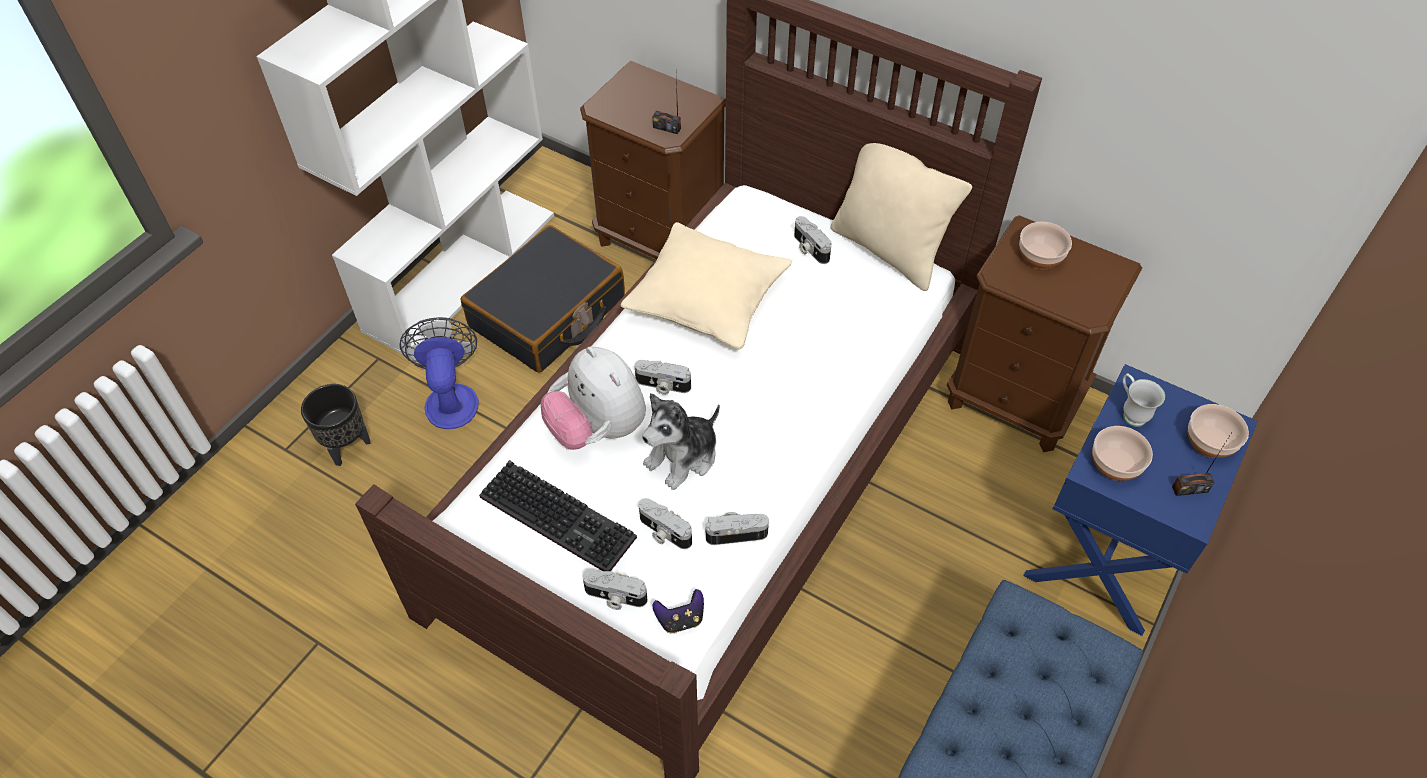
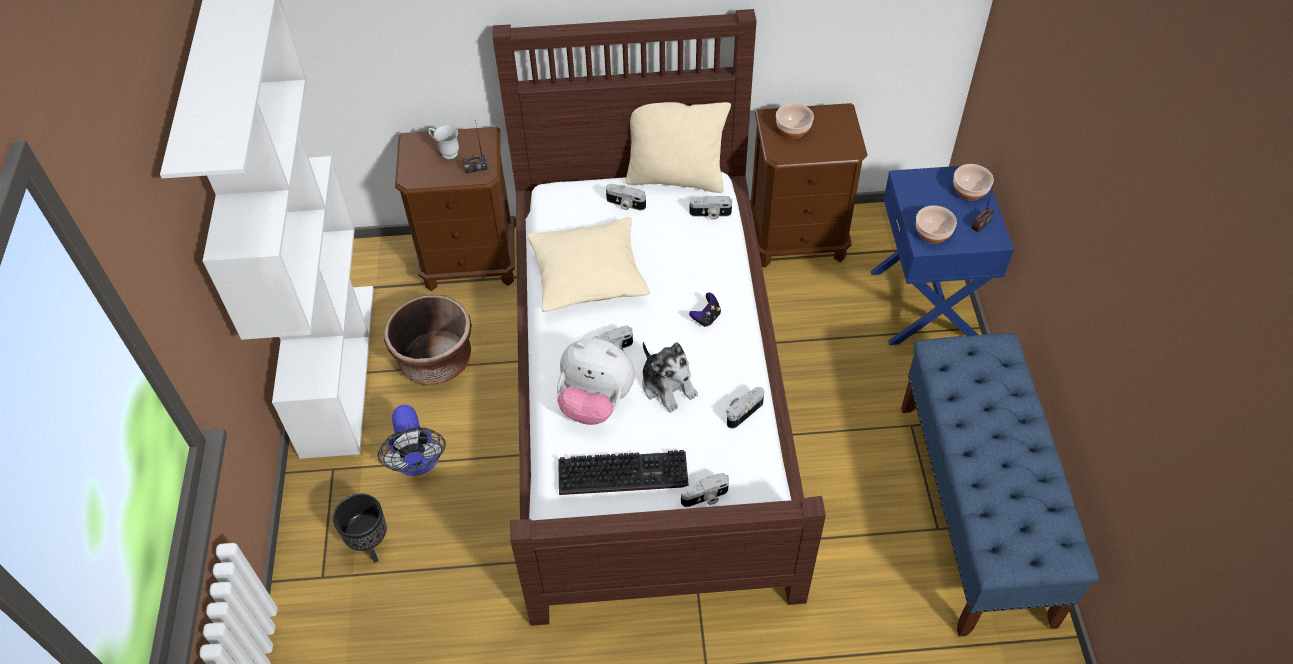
camera: 35 degrees left, 0 degrees up
fan [399,317,479,429] -> fan turned 150 degrees counterclockwise [378,405,446,476]
black suitcase [461,225,625,373] -> brown planter [384,295,472,386]
camera [639,498,692,549] -> camera moved to [689,195,732,220]
plush toy [642,393,720,490] -> plush toy turned 45 degrees counterclockwise [642,342,698,413]
game controller [653,589,704,634] -> game controller moved to [689,292,721,327]
white mug [1123,373,1165,427] -> white mug moved to [428,125,459,160]

